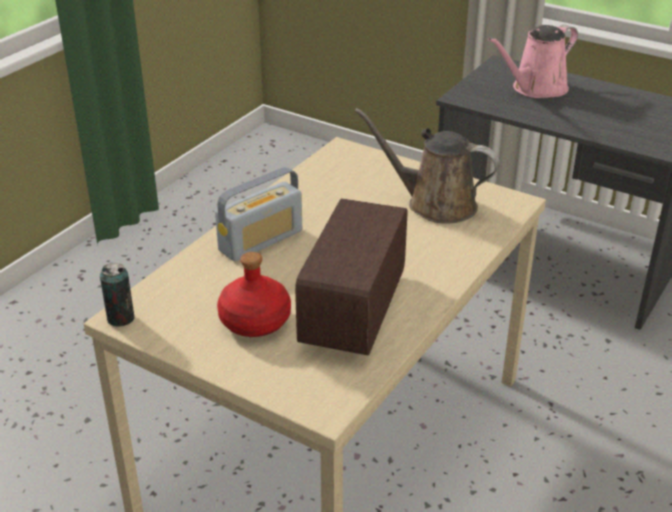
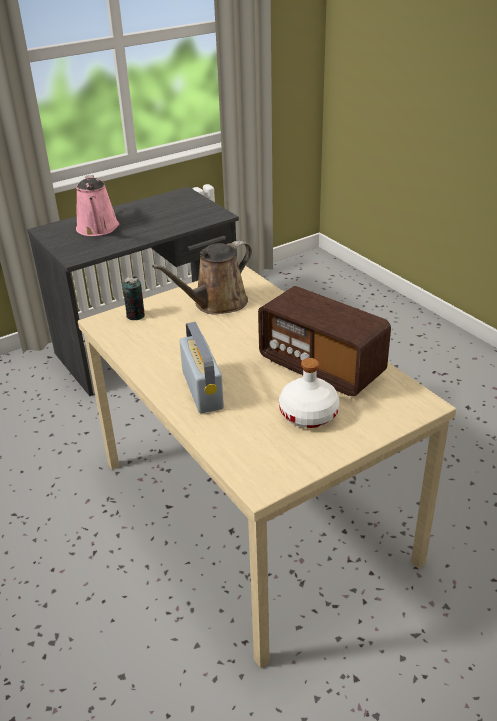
camera: 65 degrees left, 0 degrees up
can [100,263,135,327] -> can moved to [122,276,145,320]
red bottle [217,252,291,337] -> white bottle [279,358,340,428]

